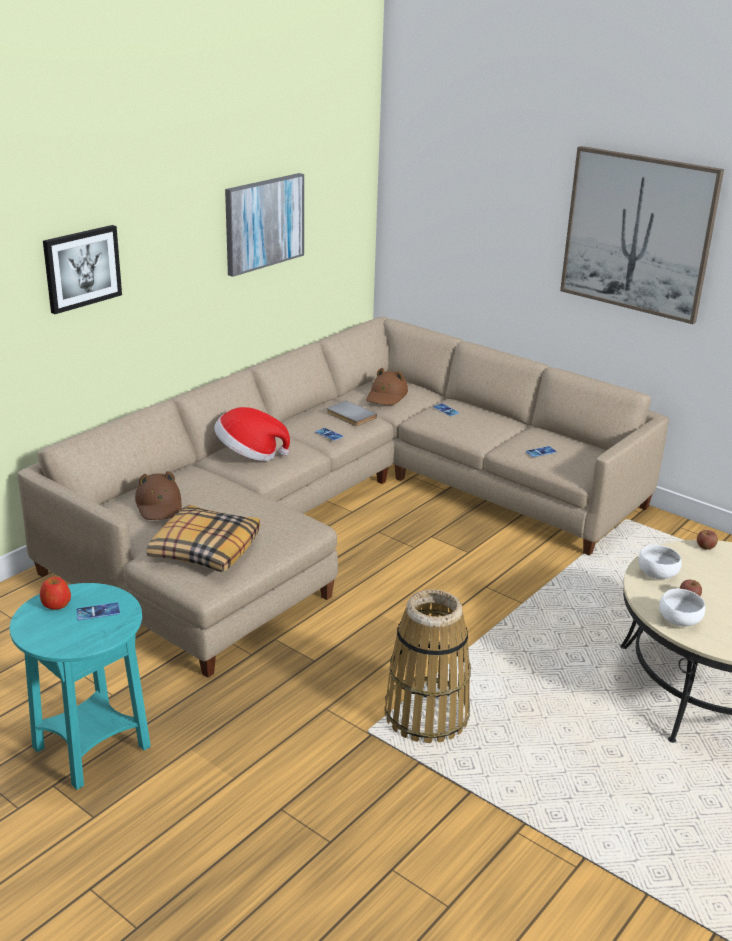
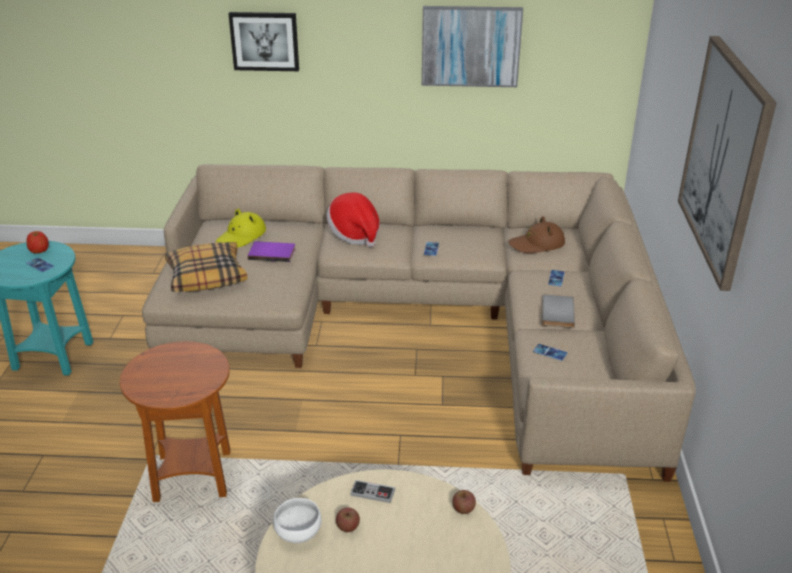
camera: 55 degrees right, 5 degrees up
brown hat [135,471,182,520] -> yellow hat [216,209,266,248]
grey book [327,401,377,426] -> grey book moved to [542,295,575,328]
basket [384,590,471,743] -> brown side table [120,341,230,502]
white bowl [638,545,682,579] -> game controller [350,480,395,503]
none -> purple book [247,241,295,262]

